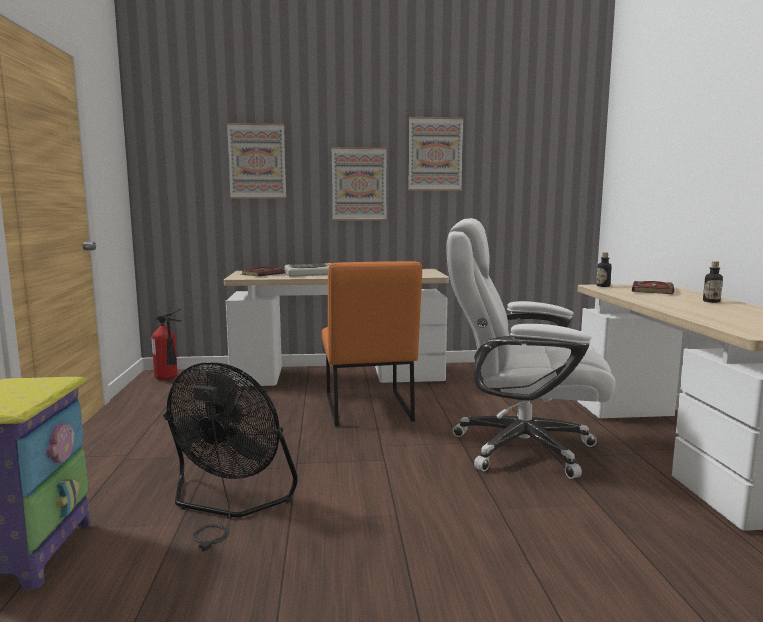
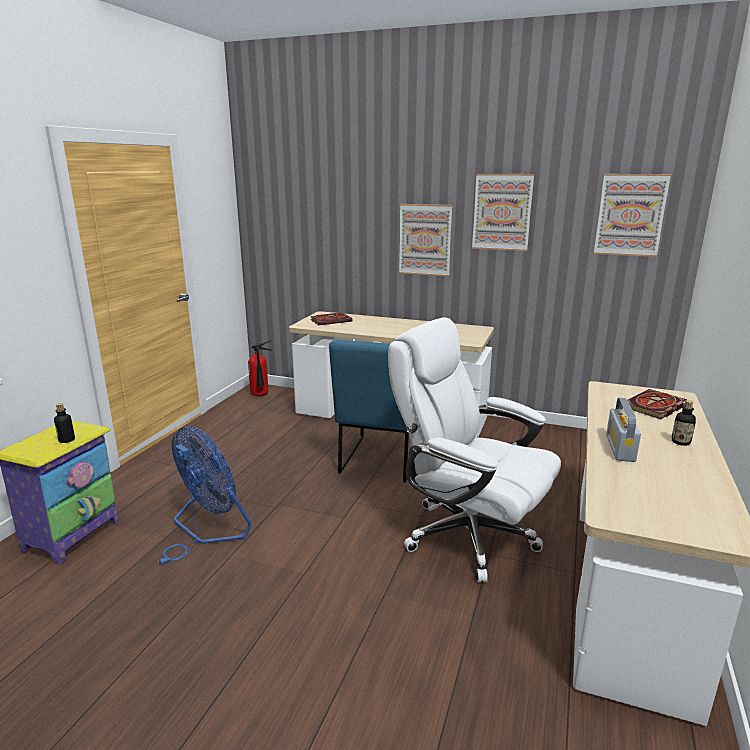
camera: 25 degrees right, 10 degrees up
black fan [163,362,298,552] -> blue fan [159,427,251,565]
picture [227,123,286,199] -> picture moved to [594,174,671,257]
keyboard [285,263,331,277] -> none
orange chair [322,261,422,427] -> blue chair [329,340,409,482]
bottle [596,252,612,287] -> bottle moved to [54,403,75,443]
none -> radio [606,398,641,462]

